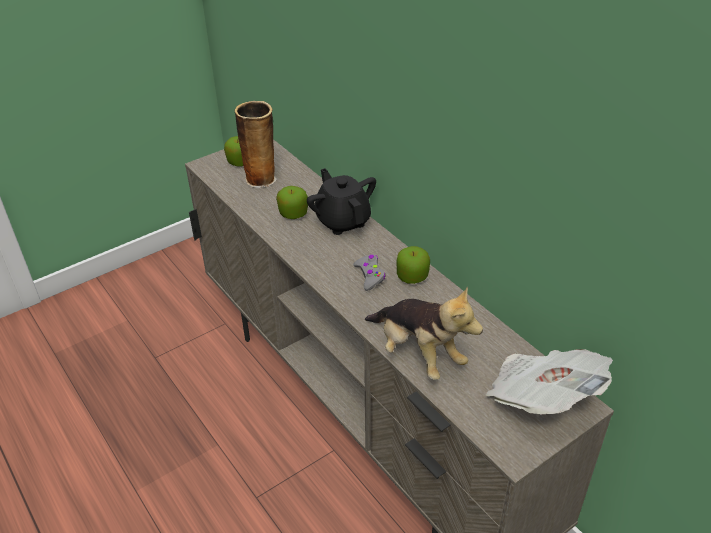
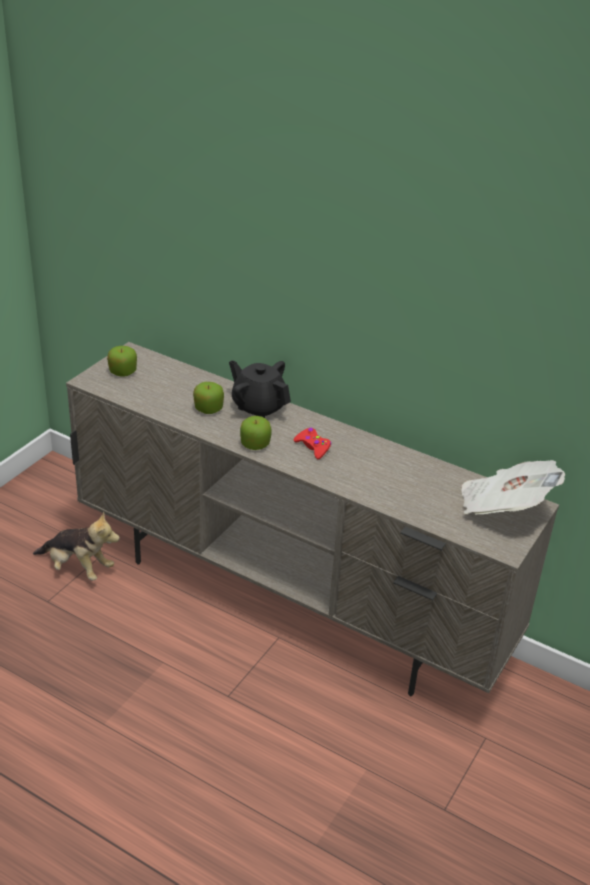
camera: 25 degrees left, 5 degrees down
vase [235,101,277,188] -> none
grey game controller [353,254,385,291] -> red game controller [293,428,331,459]
plush toy [365,287,483,380] -> plush toy moved to [33,511,120,581]
apple [397,246,430,284] -> apple moved to [240,416,272,450]

